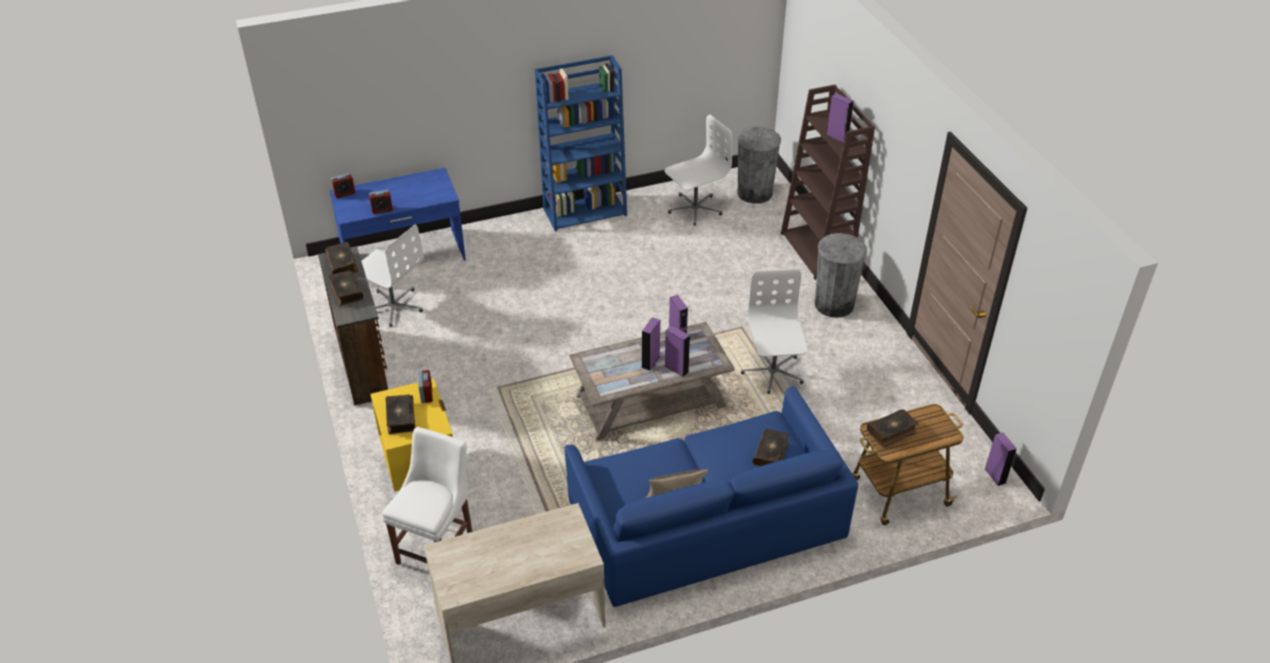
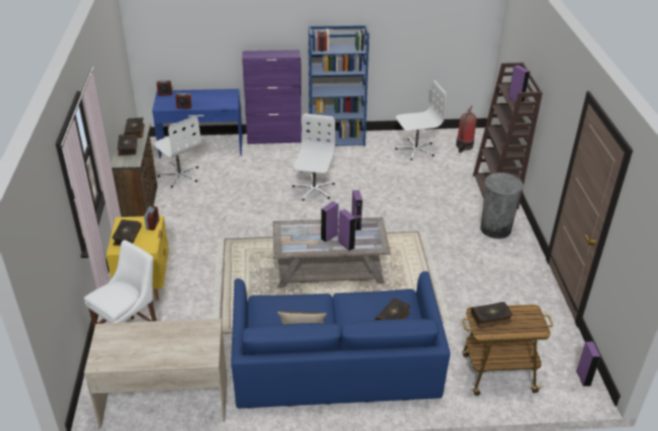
camera: 15 degrees right, 5 degrees down
grey trash can [737,127,781,204] -> fire extinguisher [456,105,477,153]
white office chair [741,268,807,394] -> white office chair moved to [292,114,335,201]
none -> purple cabinet [242,50,302,144]

